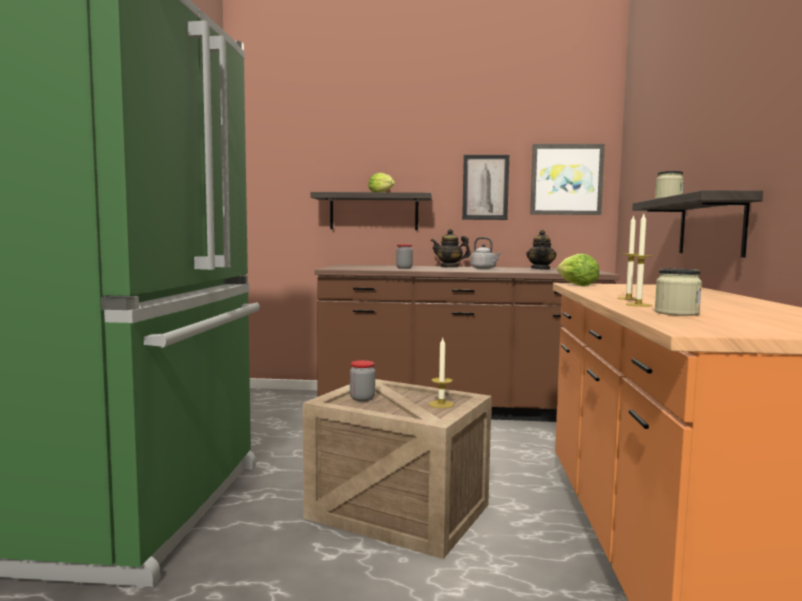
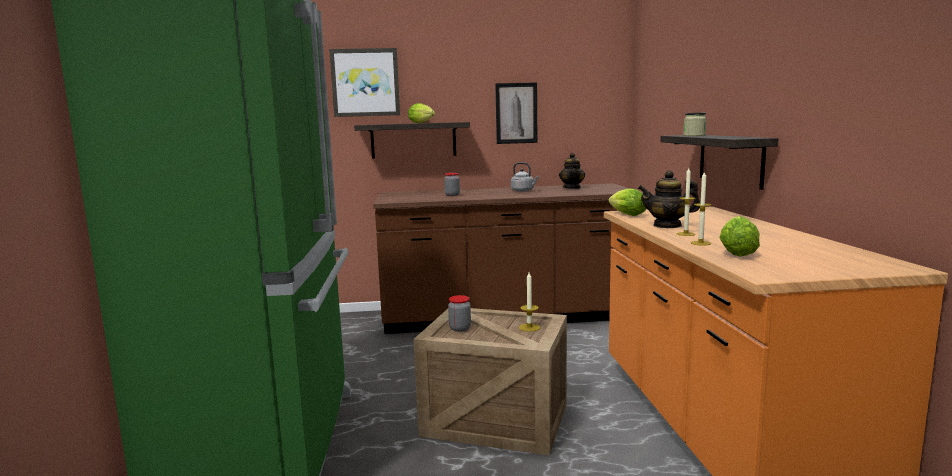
camera: 10 degrees left, 5 degrees up
teapot [431,229,471,268] -> teapot moved to [638,170,700,228]
picture [530,144,605,215] -> picture moved to [329,48,400,117]
jar [655,269,702,316] -> lettuce [719,216,760,257]

